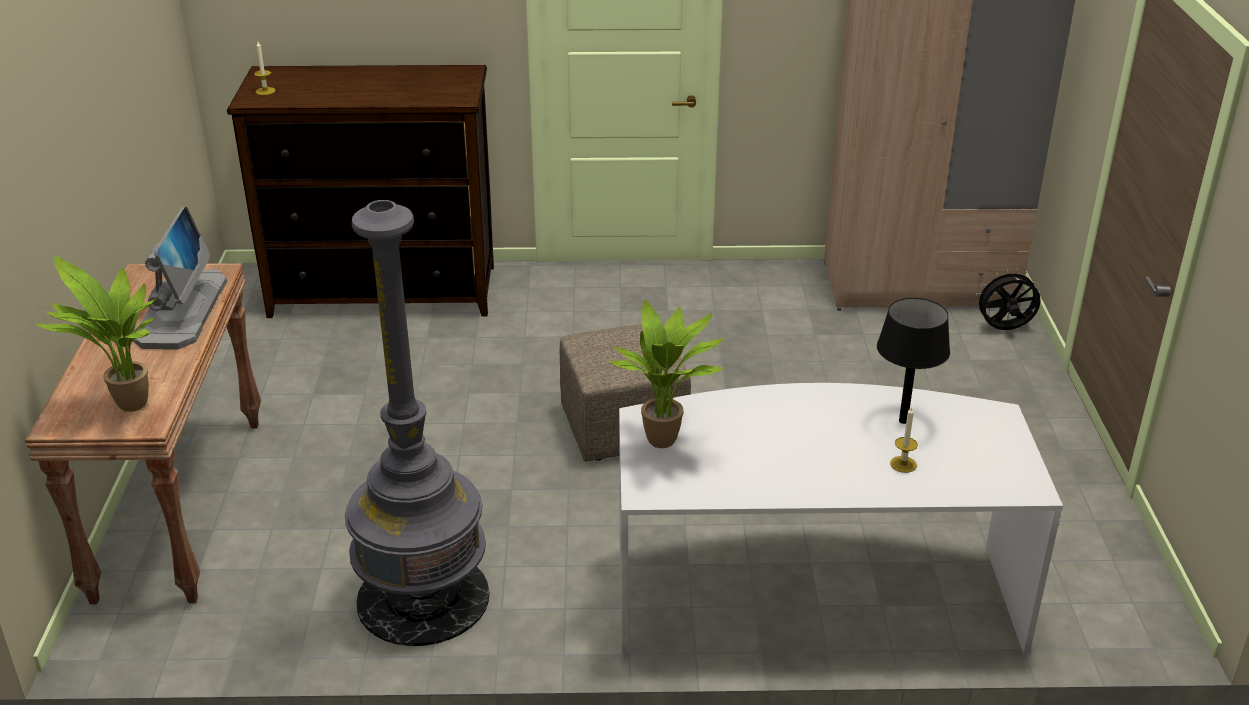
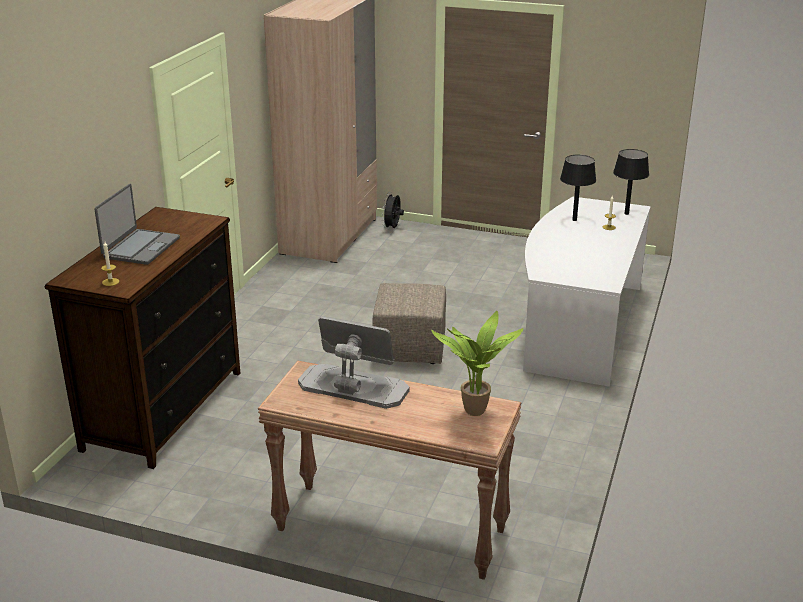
camera: 70 degrees left, 5 degrees down
grey floor lamp [345,200,489,646] -> none
potted plant [609,300,725,448] -> none
none -> laptop [94,184,180,265]
none -> black table lamp [613,149,649,215]

